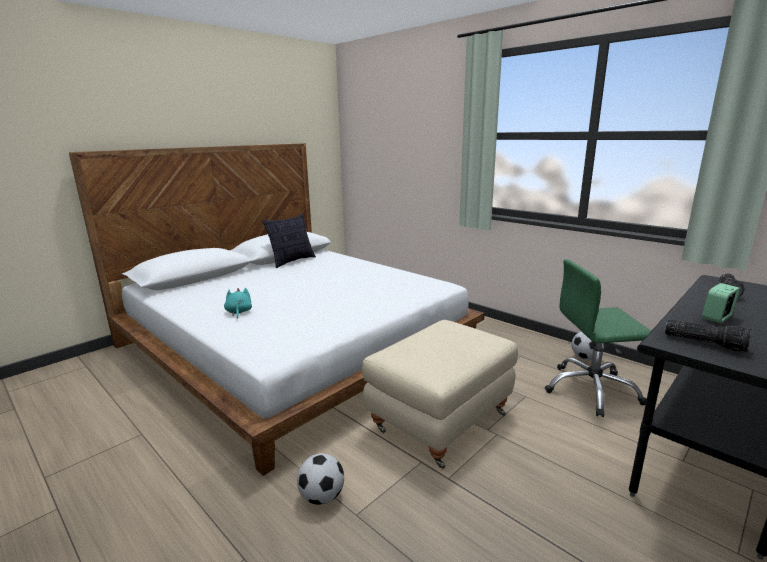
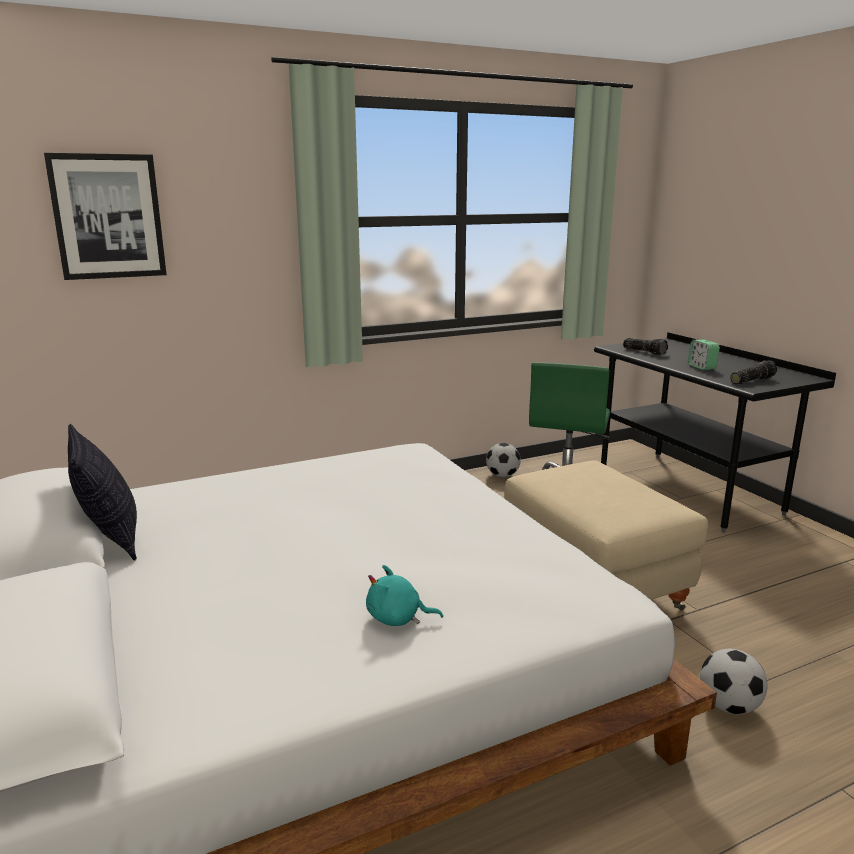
camera: 70 degrees left, 0 degrees up
none -> picture [44,153,167,280]

